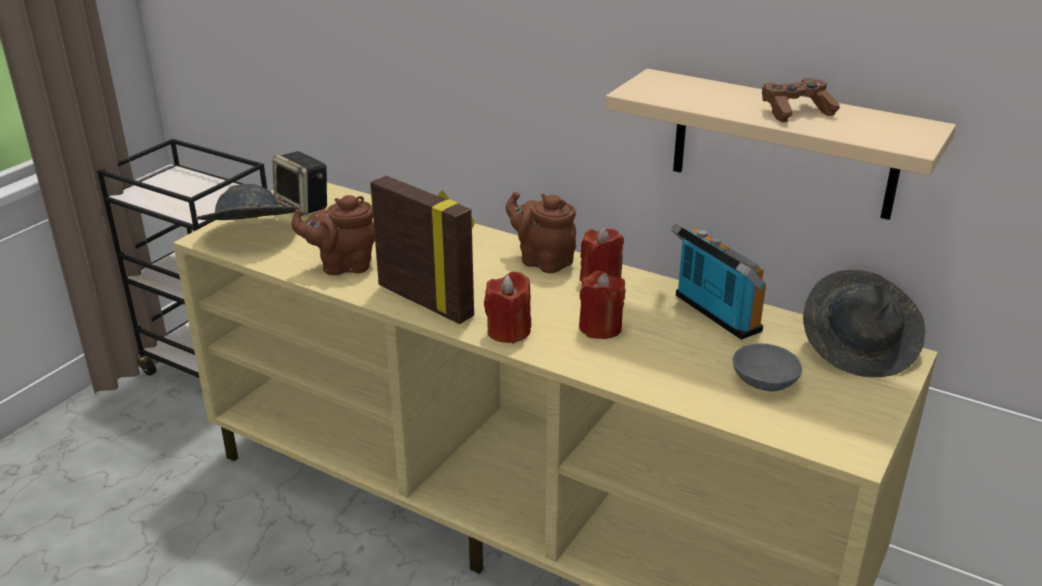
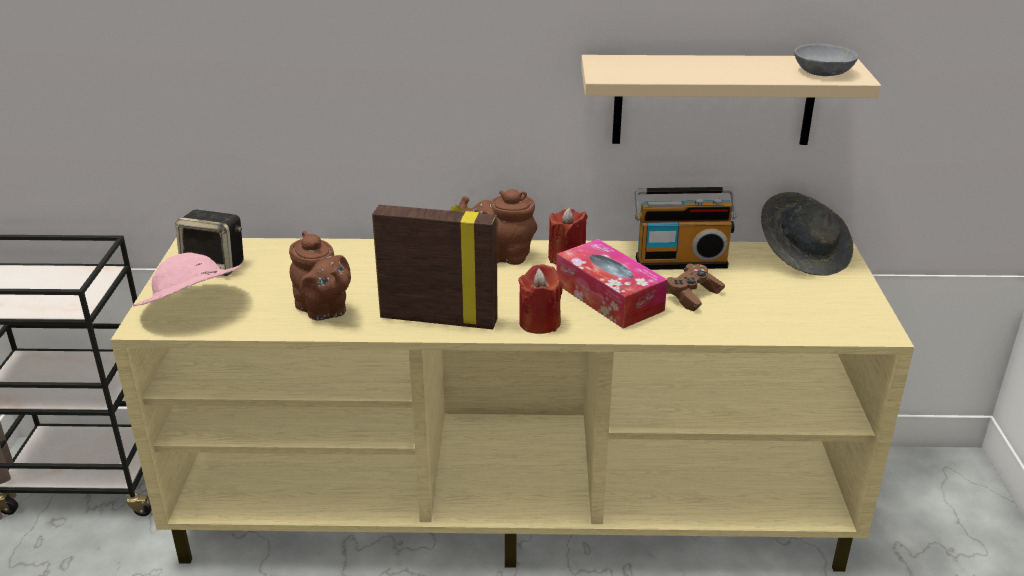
camera: 30 degrees left, 0 degrees up
grey hat [195,184,299,220] -> pink hat [133,253,242,306]
brown teapot [291,195,375,275] -> brown teapot turned 90 degrees counterclockwise [289,231,351,321]
red candle [579,271,626,339] -> tissue box [556,239,668,328]
radio [671,224,766,340] -> radio turned 150 degrees clockwise [634,187,737,270]
grey bowl [732,343,802,391] -> grey bowl moved to [794,44,858,76]
brown game controller [762,78,840,122] -> brown game controller moved to [666,264,725,312]

